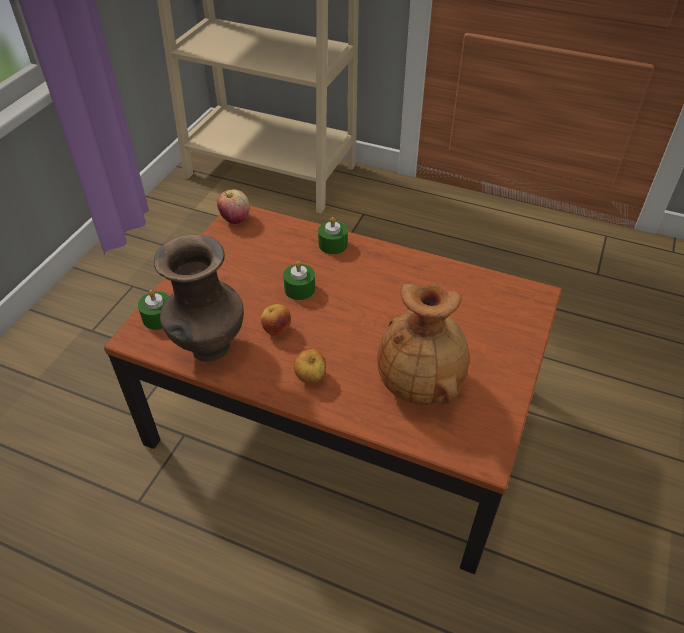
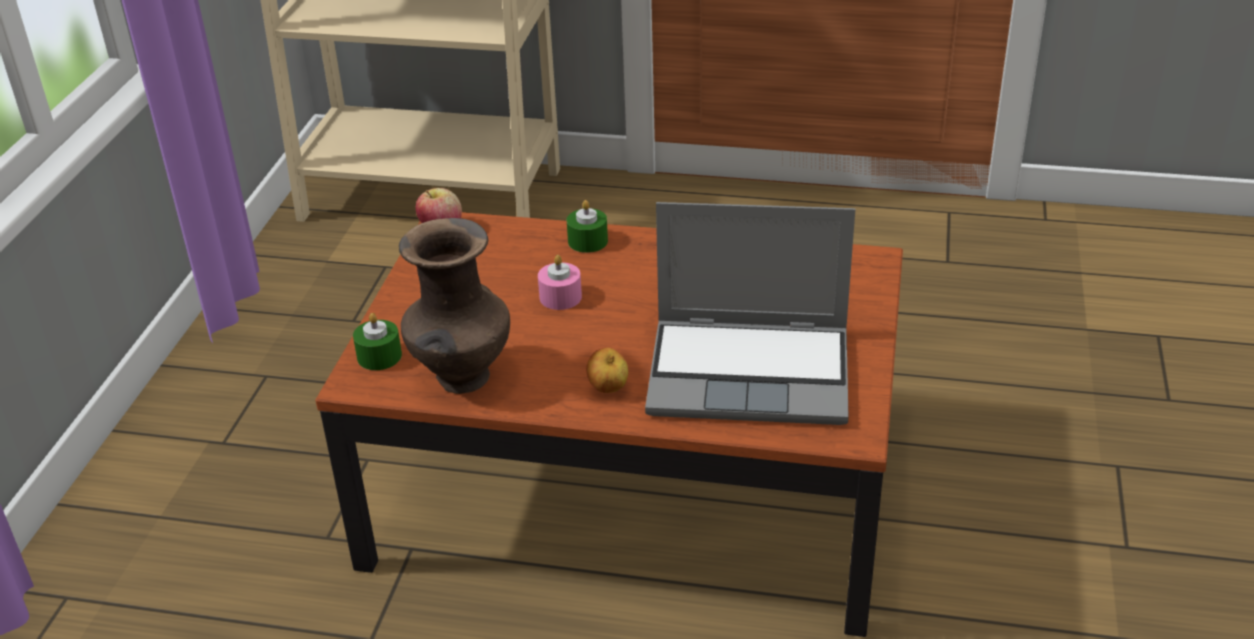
camera: 10 degrees left, 10 degrees down
apple [261,304,291,336] -> none
green candle [283,261,315,300] -> pink candle [538,255,582,310]
brown vase [377,283,469,405] -> laptop [645,202,855,425]

